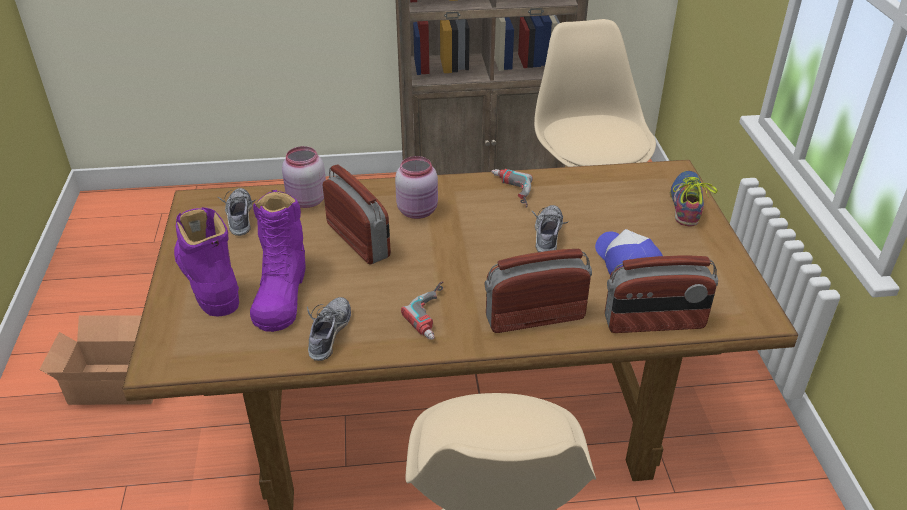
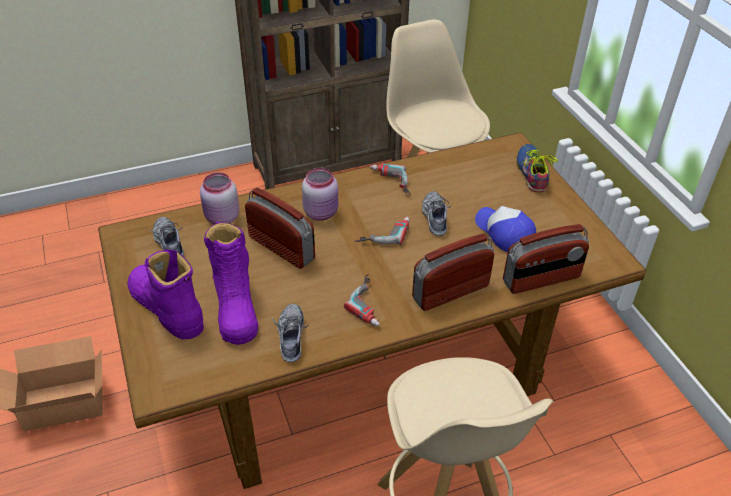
camera: 15 degrees left, 5 degrees up
none -> power drill [355,217,410,245]

